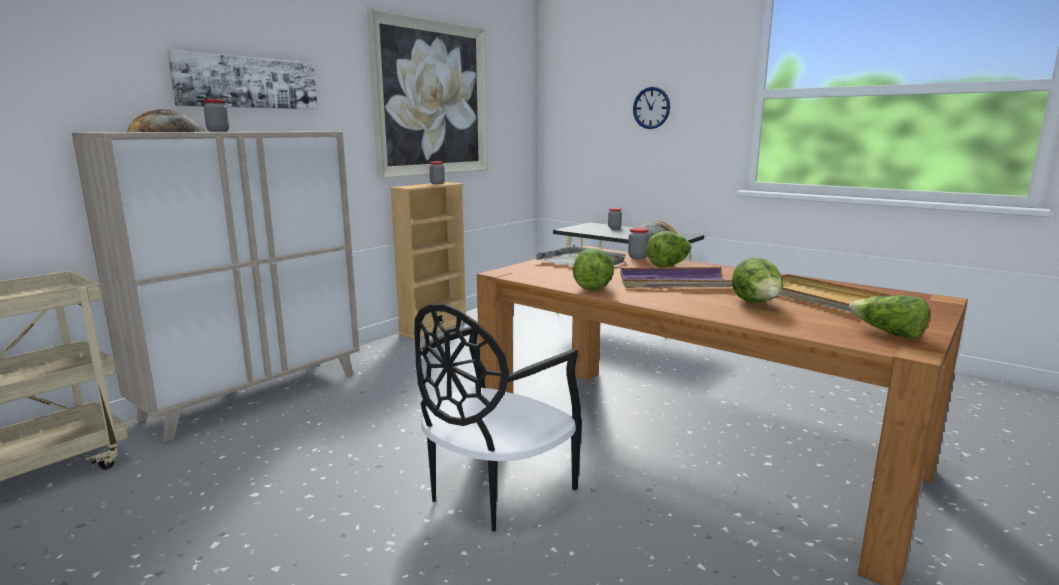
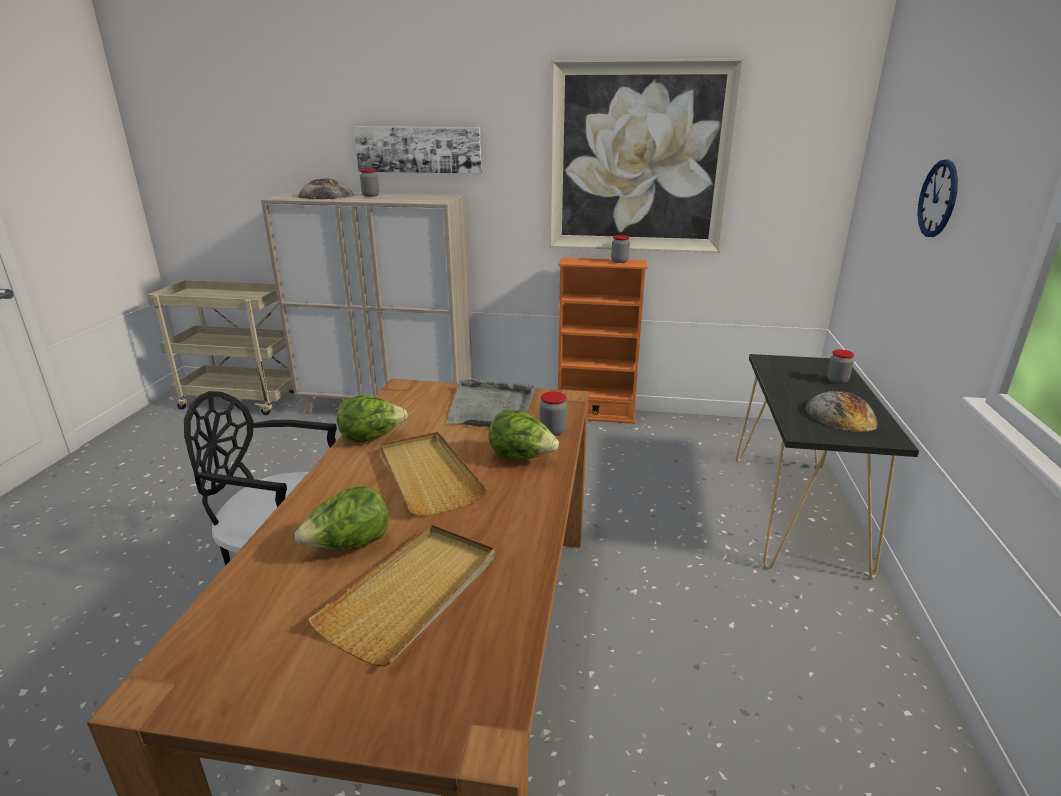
camera: 60 degrees right, 10 degrees up
beige bookcase [390,182,466,340] -> orange bookcase [558,257,647,424]
purple tray [620,267,733,288] -> beige tray [380,432,487,516]
lettuce [849,296,930,339] -> none

